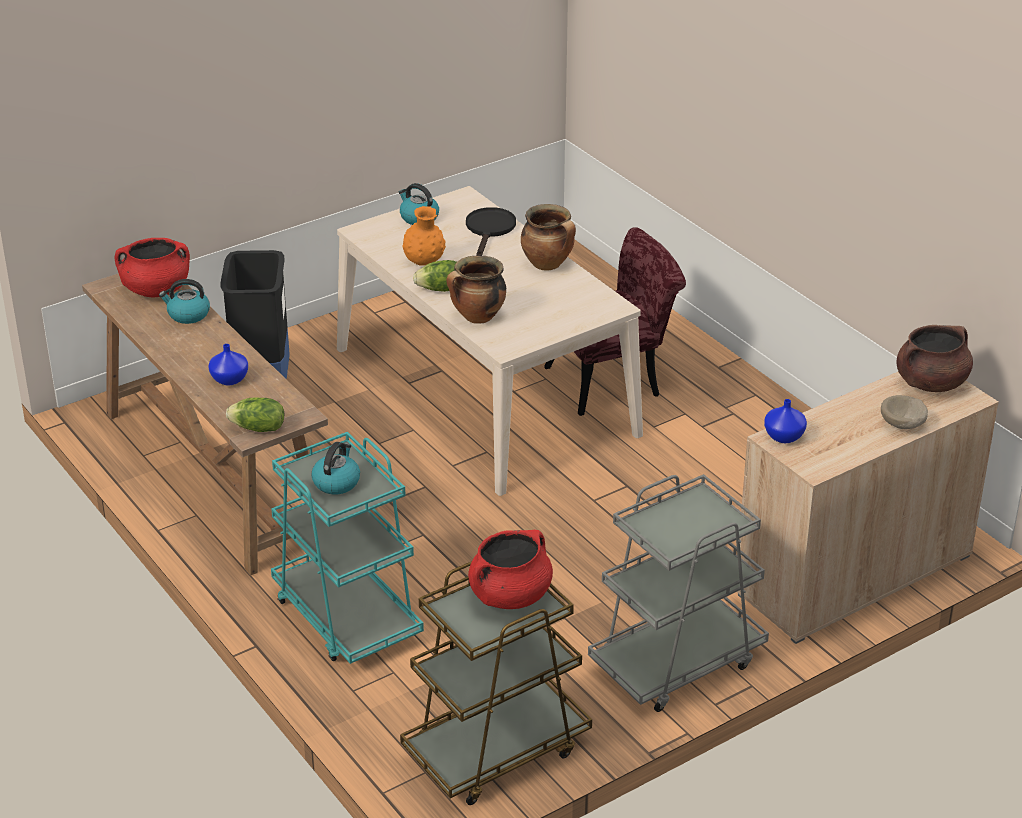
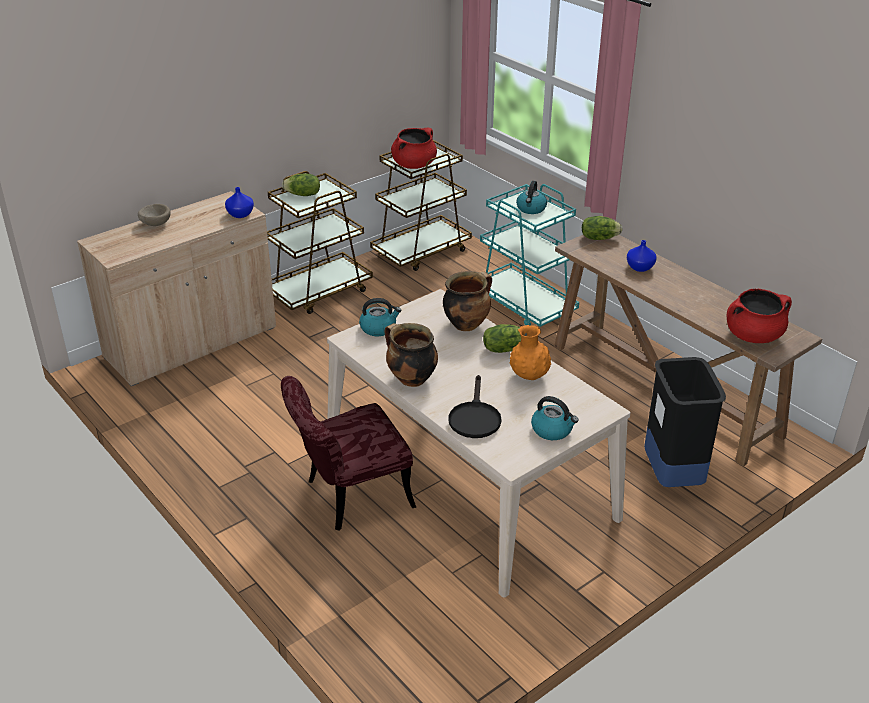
camera: 175 degrees right, 0 degrees up
kettle [159,279,210,324] -> kettle moved to [359,298,401,336]
grey cart [588,474,769,712] -> brown cart [267,171,373,314]
brown cooking pot [897,325,973,392] -> none
none -> lettuce [282,174,320,196]

